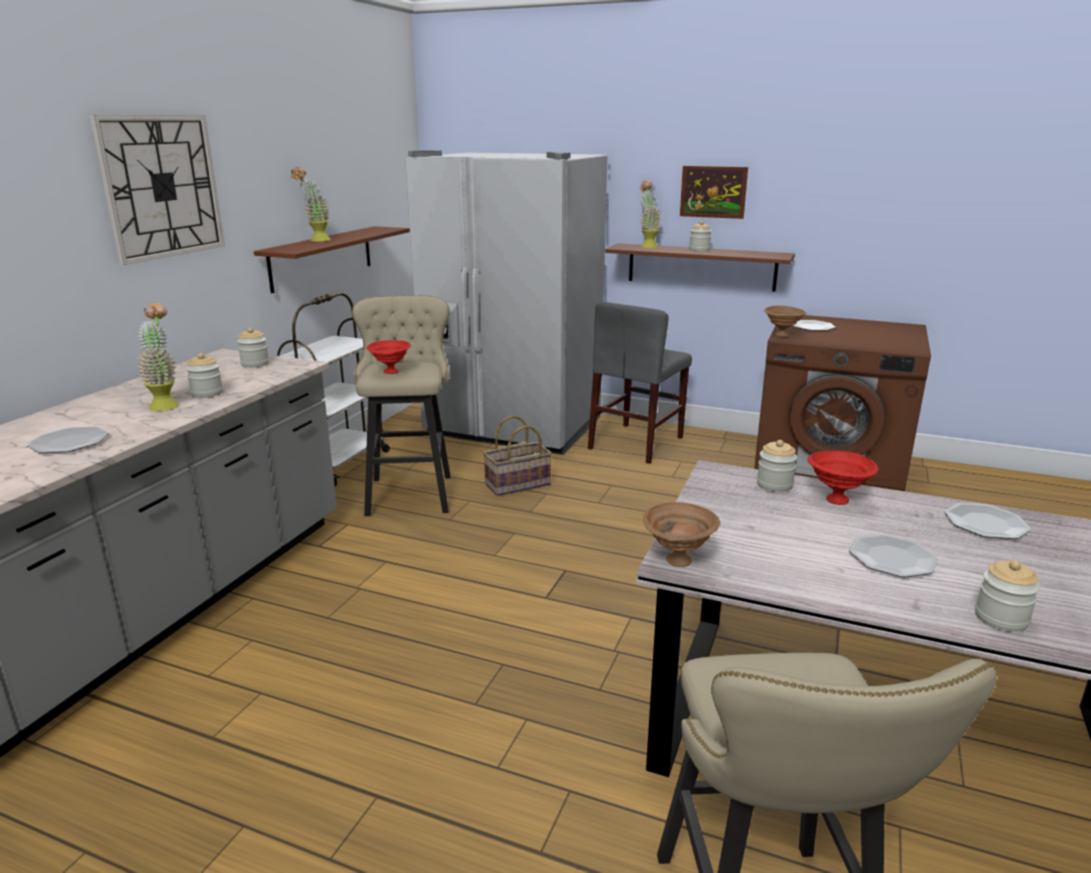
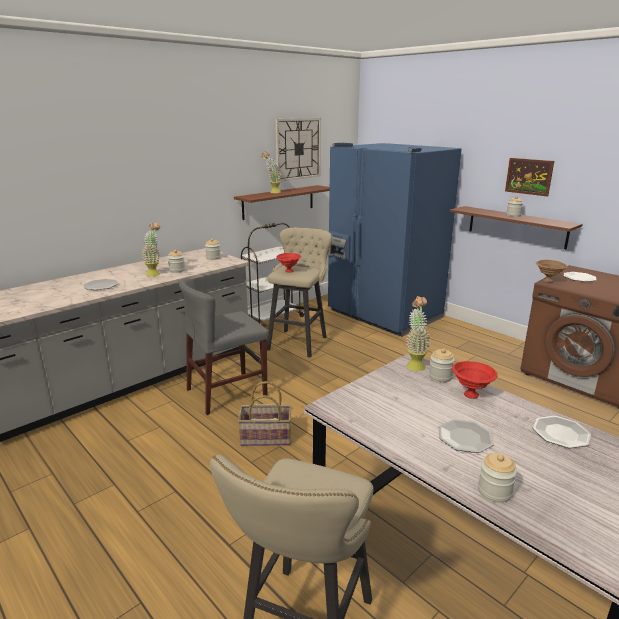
camera: 25 degrees right, 0 degrees up
wall clock [89,115,225,265] -> wall clock moved to [275,118,321,181]
white fridge [405,150,607,455] -> blue fridge [328,143,462,337]
basket [483,415,552,496] -> basket moved to [238,381,291,446]
grey chair [588,302,692,464] -> grey chair moved to [179,278,269,415]
potted plant [639,180,661,248] -> potted plant moved to [406,296,431,371]
brown bowl [643,502,720,567] -> none

